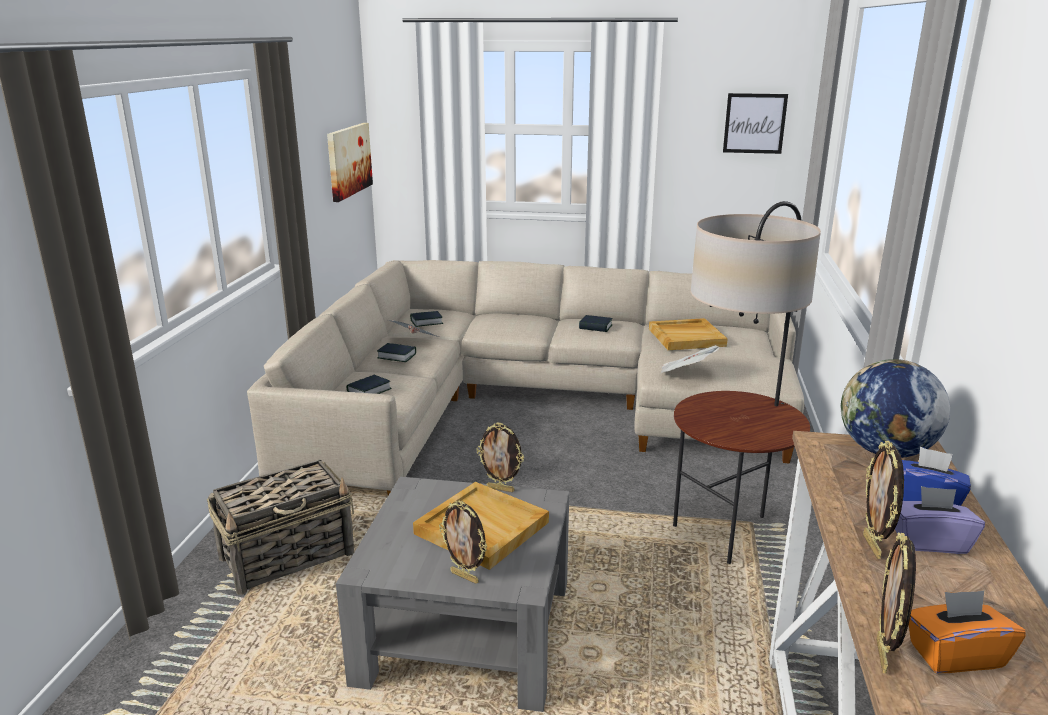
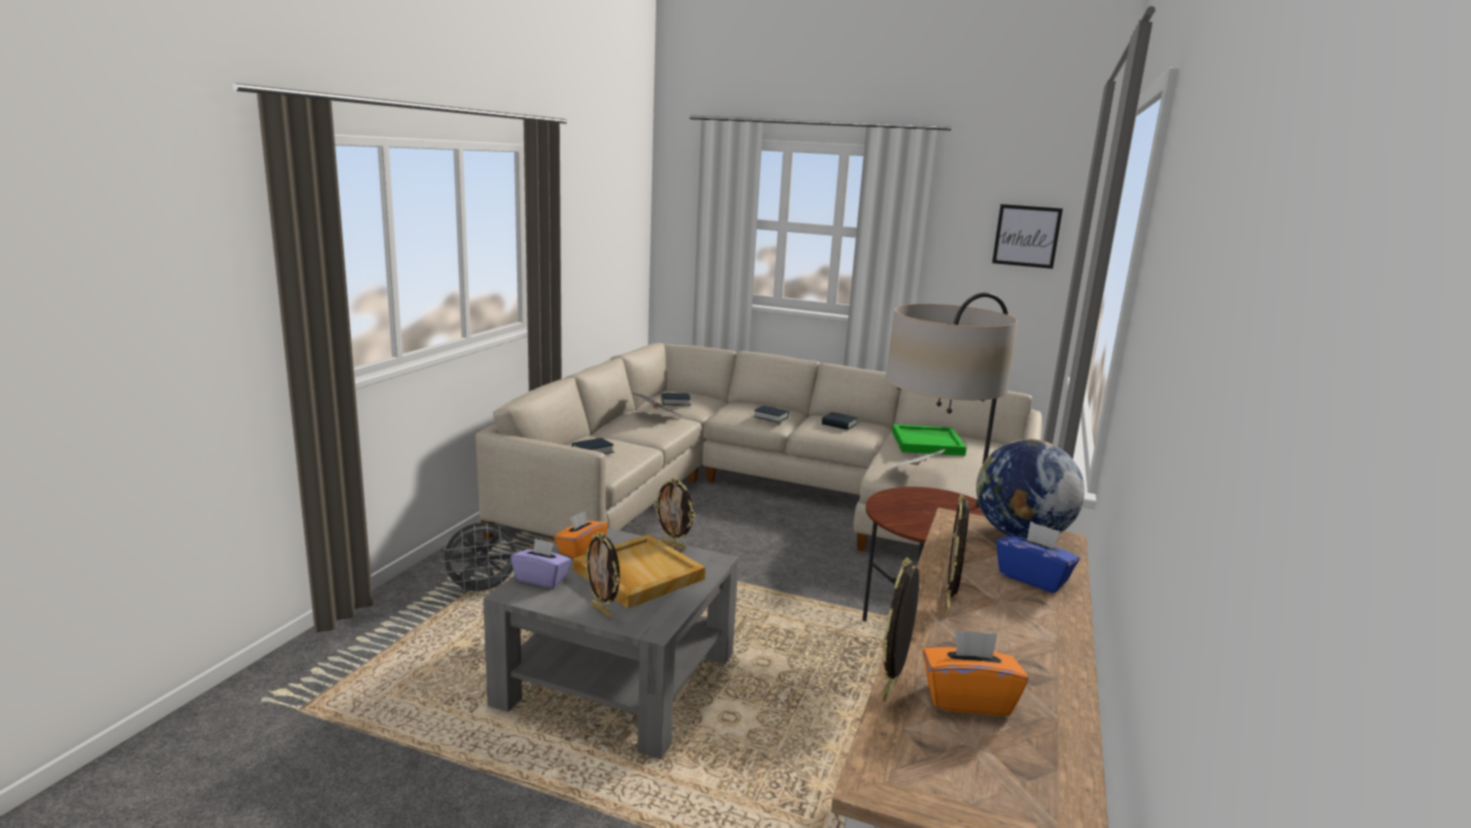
camera: 10 degrees right, 5 degrees down
basket [207,459,354,595] -> grey fan [441,522,521,596]
picture [327,123,373,202] -> none
book [377,343,416,362] -> book moved to [754,406,789,423]
beige tray [649,318,728,350] -> green tray [892,424,967,456]
purple tissue box [895,486,985,554] -> purple tissue box moved to [510,538,571,588]
none -> orange tissue box [554,511,608,558]

